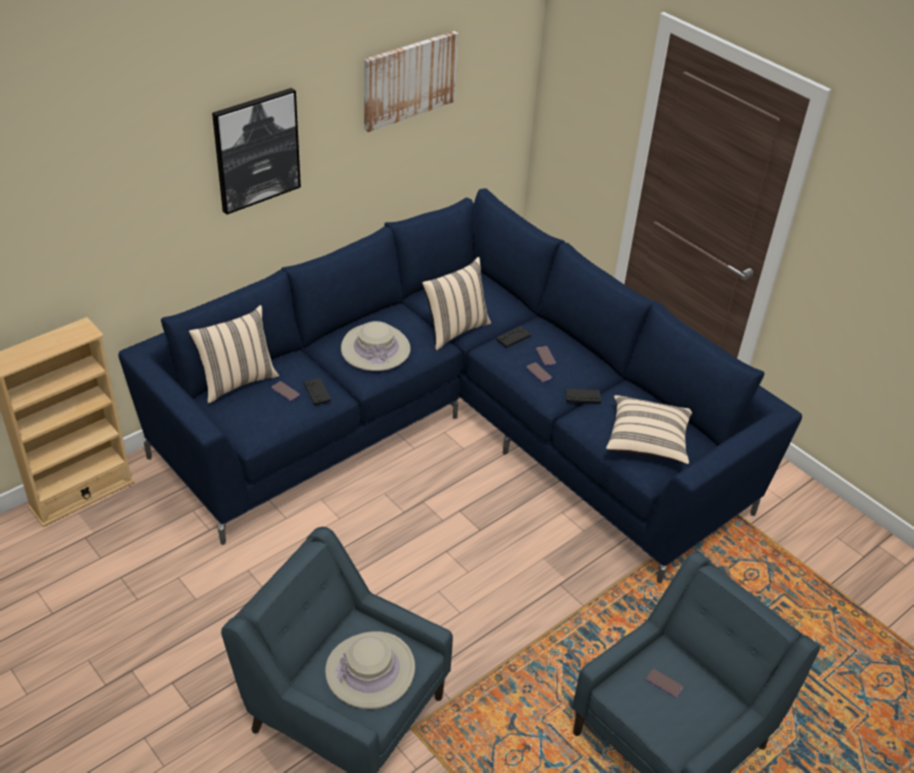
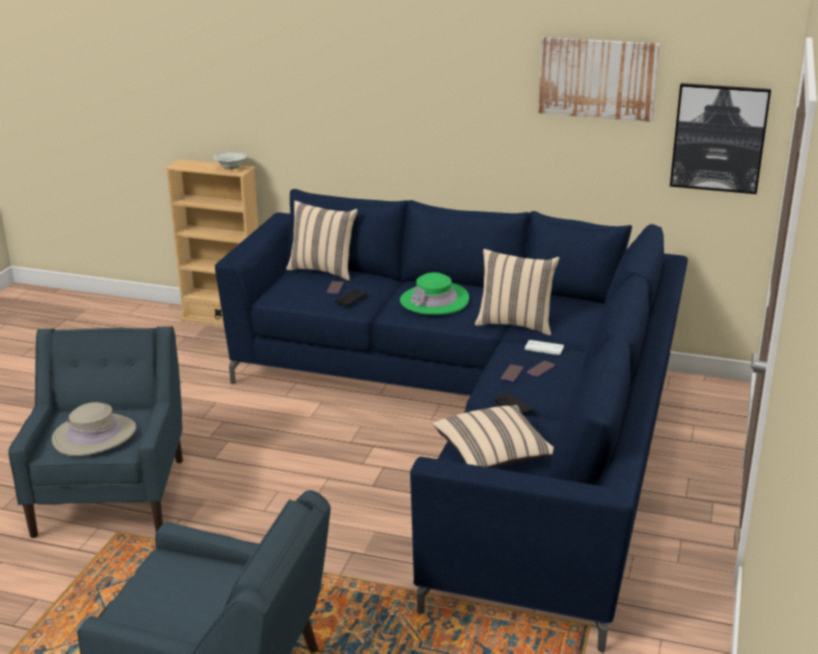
camera: 60 degrees right, 15 degrees down
picture [212,88,301,215] -> picture moved to [670,83,771,194]
beige hat [341,321,411,371] -> green hat [400,272,469,315]
black game controller [496,327,531,347] -> white game controller [525,340,564,355]
phone [646,669,684,698] -> none
none -> white bowl [213,151,247,169]

